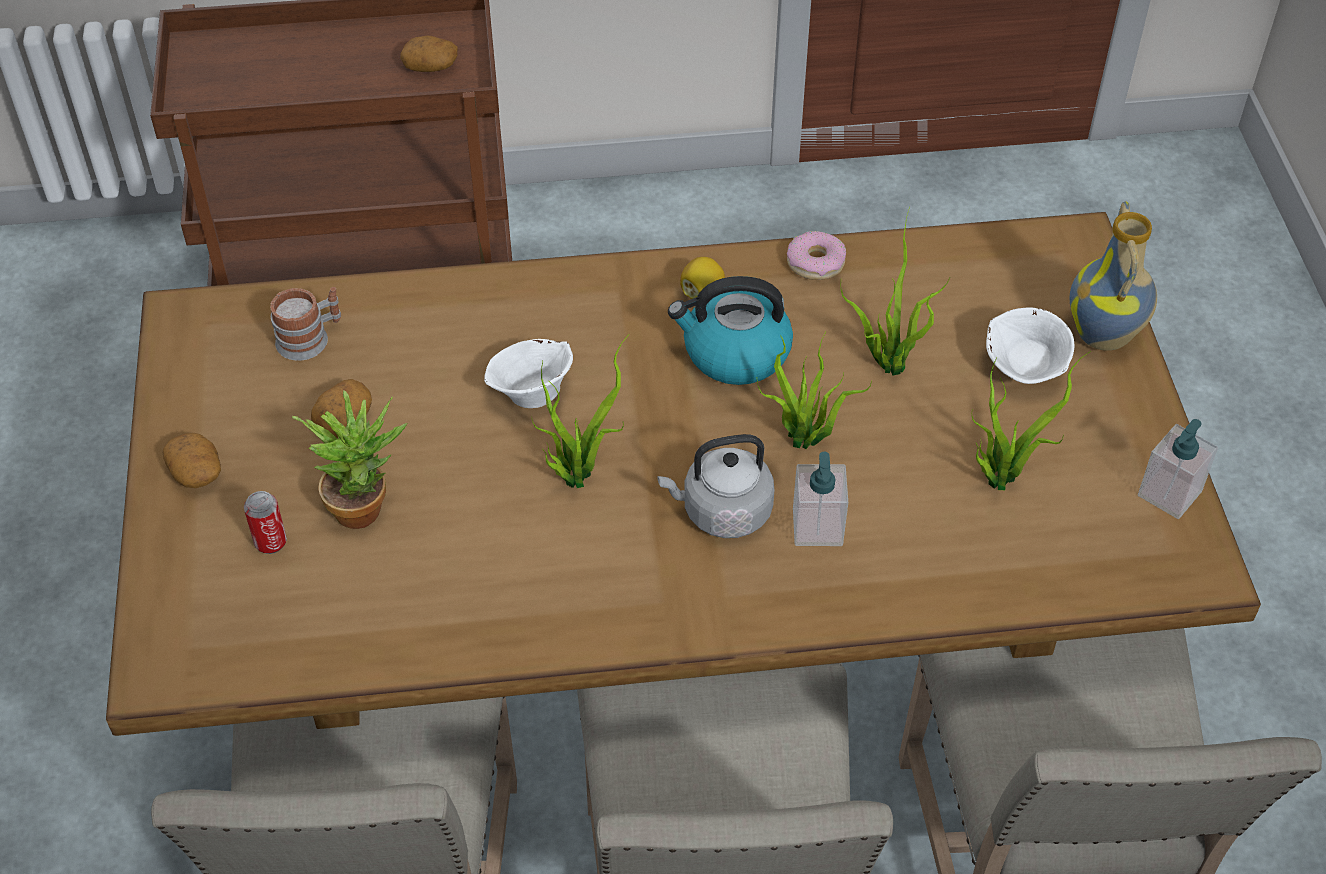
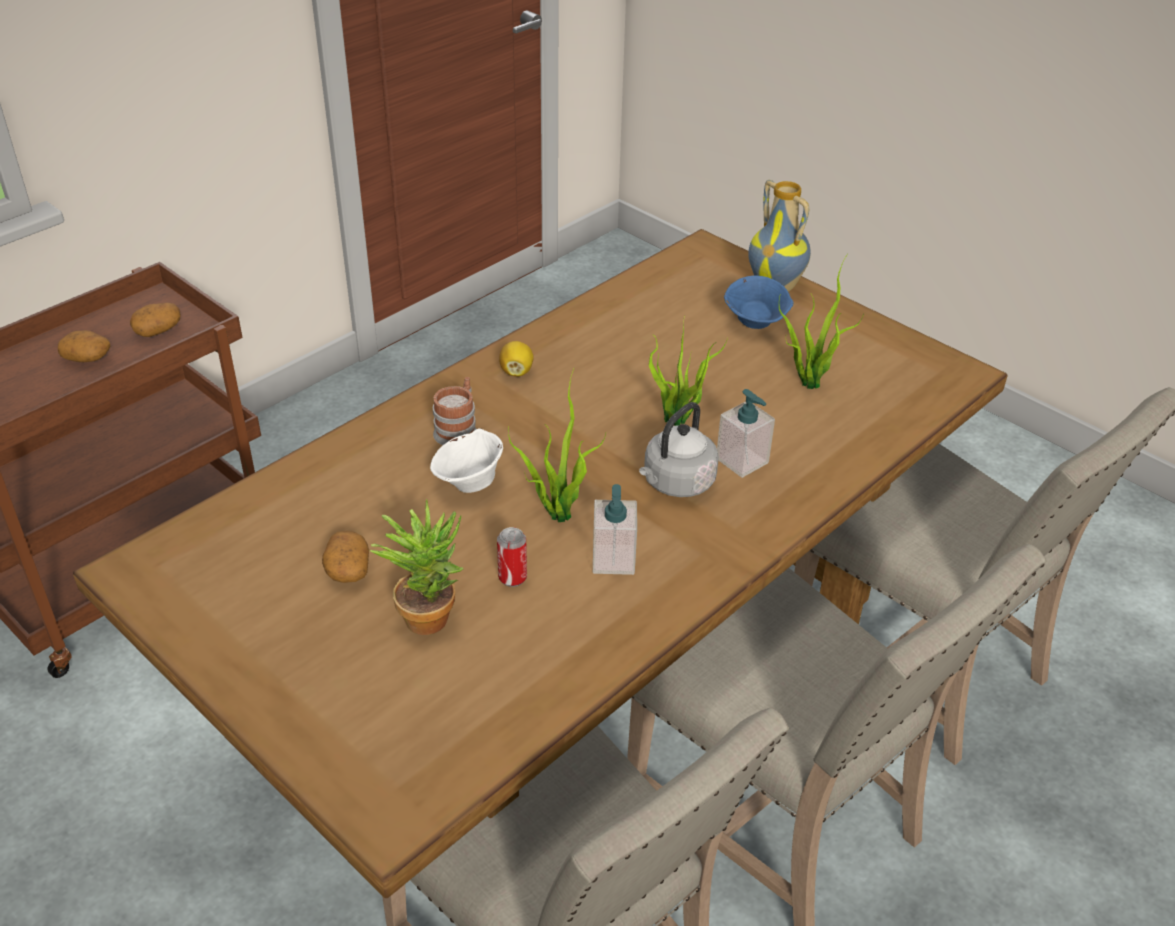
camera: 40 degrees left, 10 degrees down
potato [163,433,221,488] -> potato moved to [58,330,110,362]
can [244,491,287,554] -> can moved to [497,527,527,587]
mug [270,287,341,361] -> mug moved to [433,377,476,445]
kettle [668,276,793,385] -> none
donut [787,231,846,280] -> none
potted plant [840,207,950,375] -> none
white bowl [986,307,1074,384] -> blue bowl [724,276,794,329]
soap dispenser [1138,419,1218,519] -> soap dispenser moved to [593,484,637,575]

